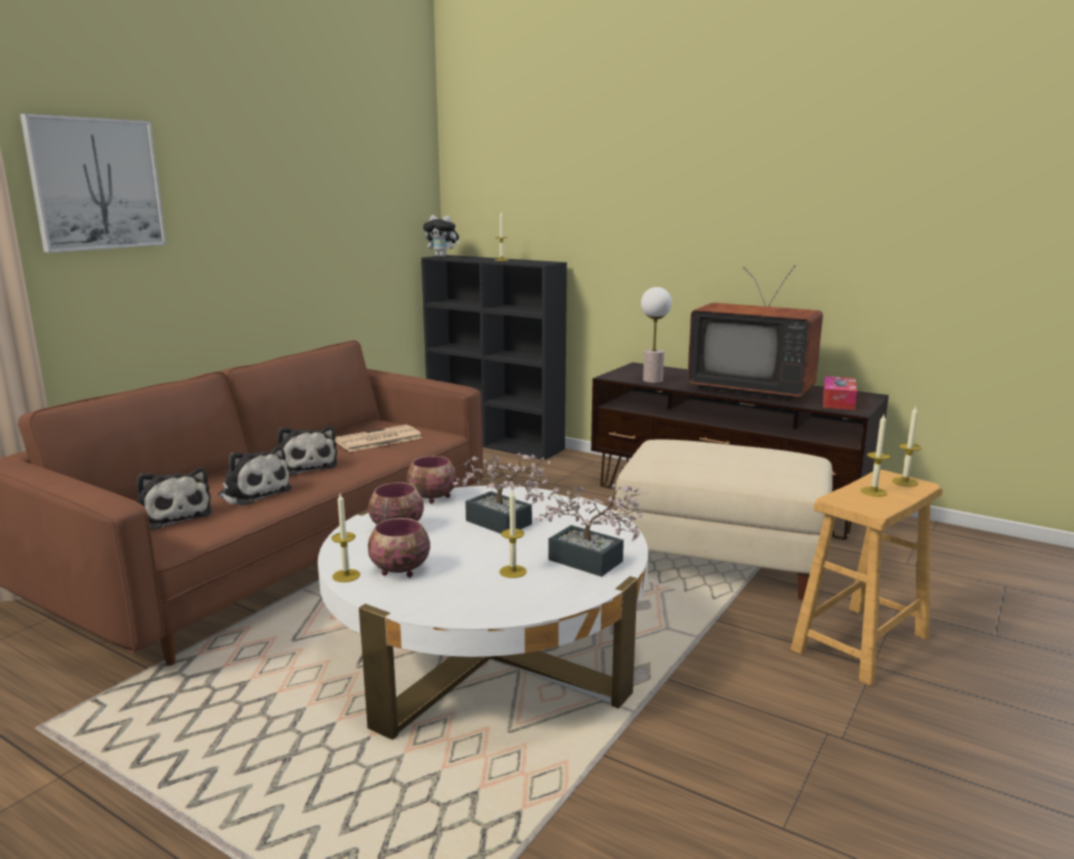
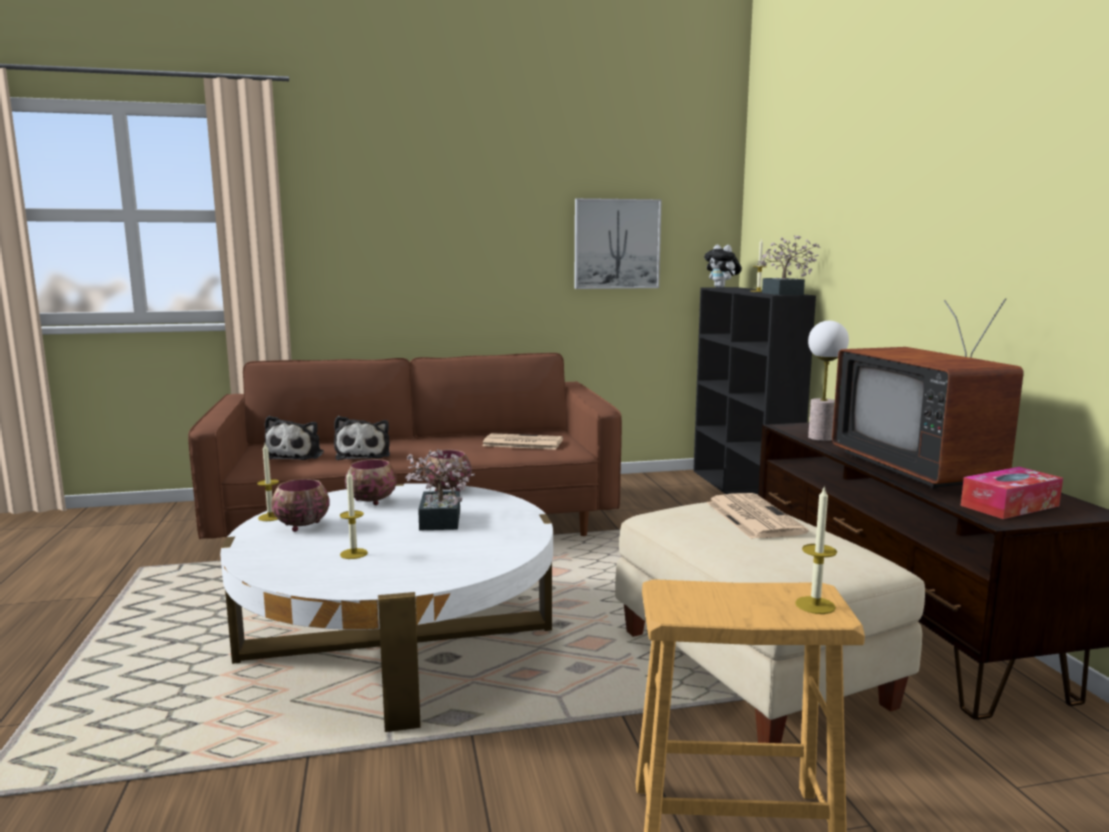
camera: 45 degrees right, 5 degrees down
picture [20,114,166,253] -> picture moved to [574,198,662,289]
plush toy [277,426,338,476] -> none
potted plant [535,484,647,577] -> potted plant moved to [756,235,820,295]
candle [861,414,890,497] -> none
none -> newspaper [706,493,809,539]

